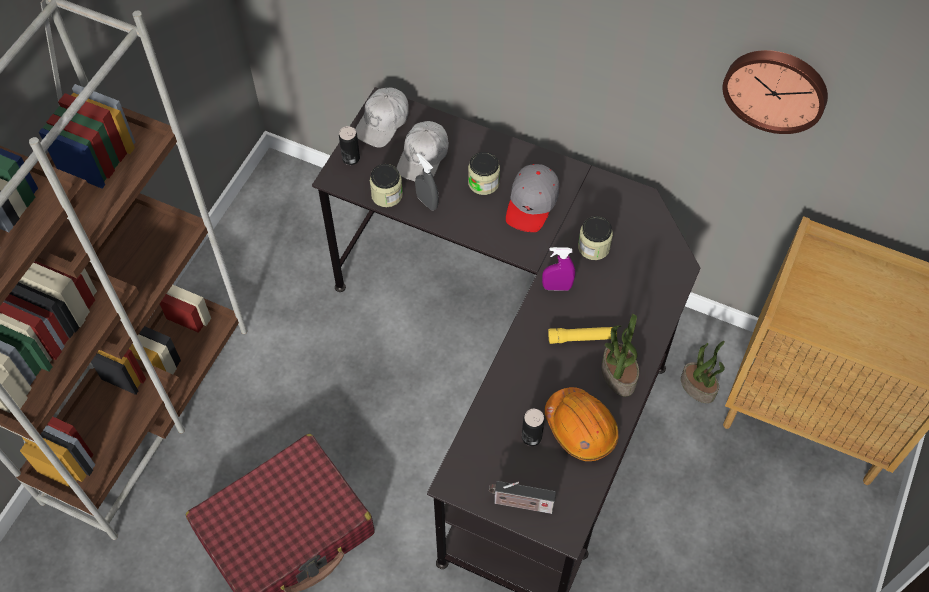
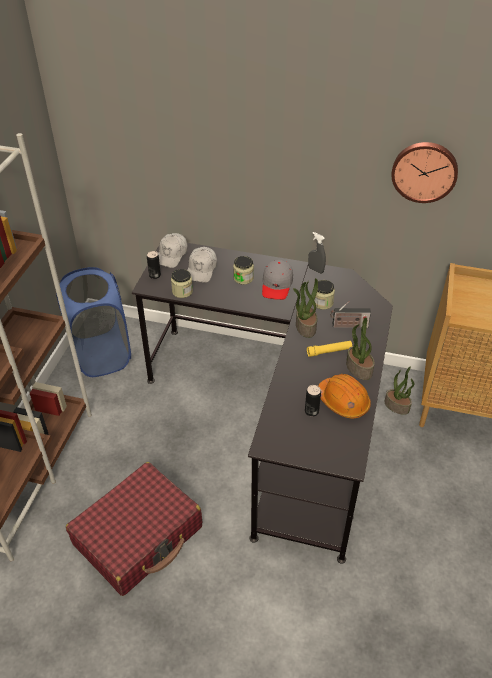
camera: 10 degrees left, 15 degrees down
grey spray bottle [415,153,439,210] -> grey spray bottle moved to [308,232,326,274]
radio [489,481,556,514] -> radio moved to [330,301,371,328]
purple spray bottle [542,247,575,291] -> potted plant [293,278,318,338]
none -> blue laundry basket [56,267,131,377]

